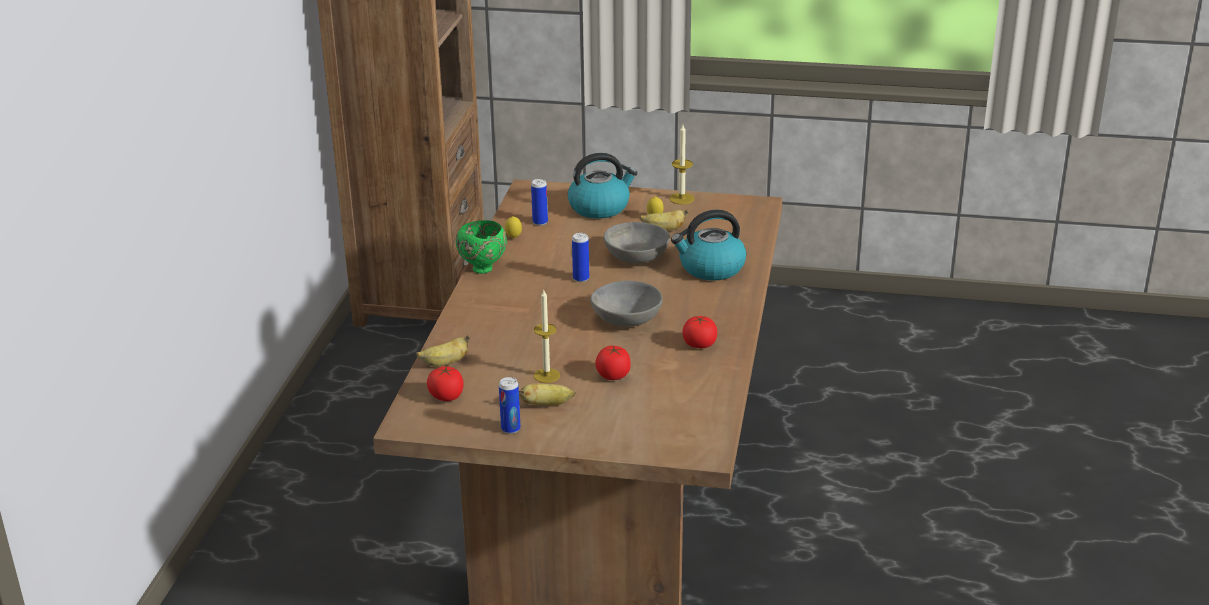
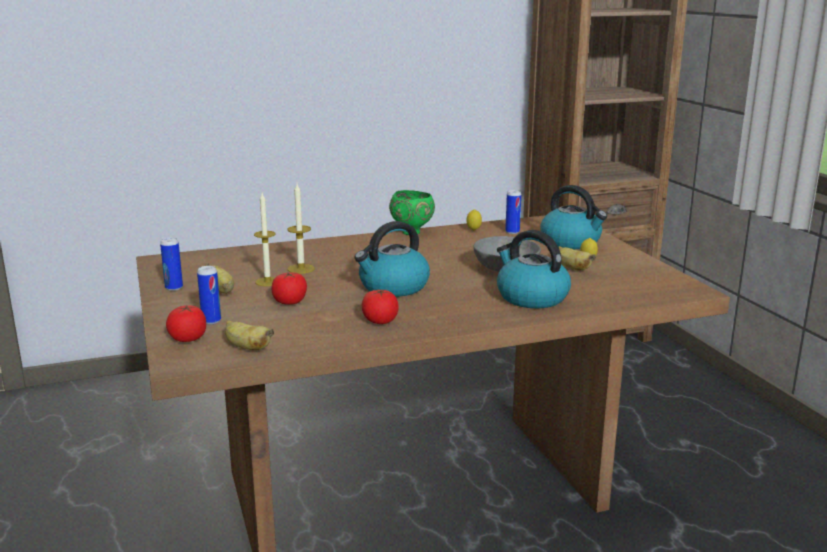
camera: 60 degrees right, 10 degrees down
banana [416,335,470,367] -> banana moved to [225,320,274,350]
tomato [427,366,464,401] -> tomato moved to [166,305,206,342]
can [572,233,589,282] -> can moved to [197,266,221,324]
grey bowl [590,280,662,327] -> kettle [355,221,430,297]
candle [670,125,694,204] -> candle moved to [287,184,315,274]

